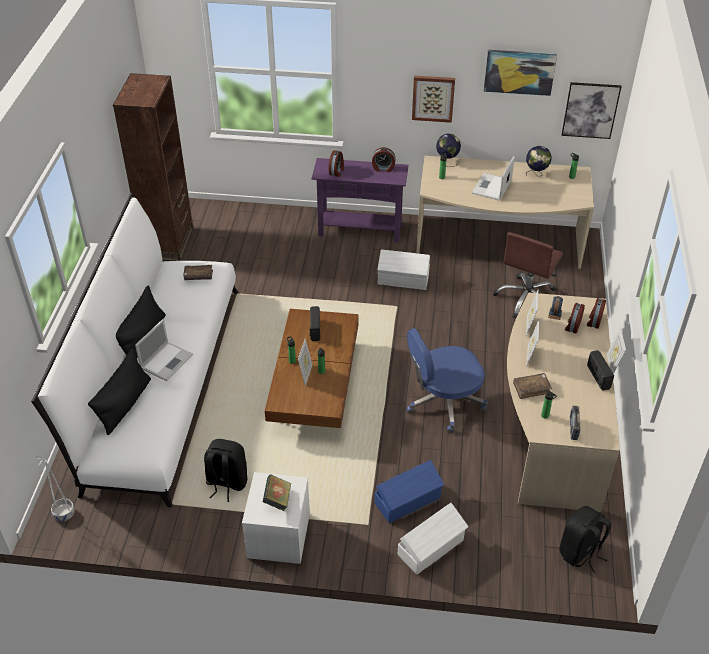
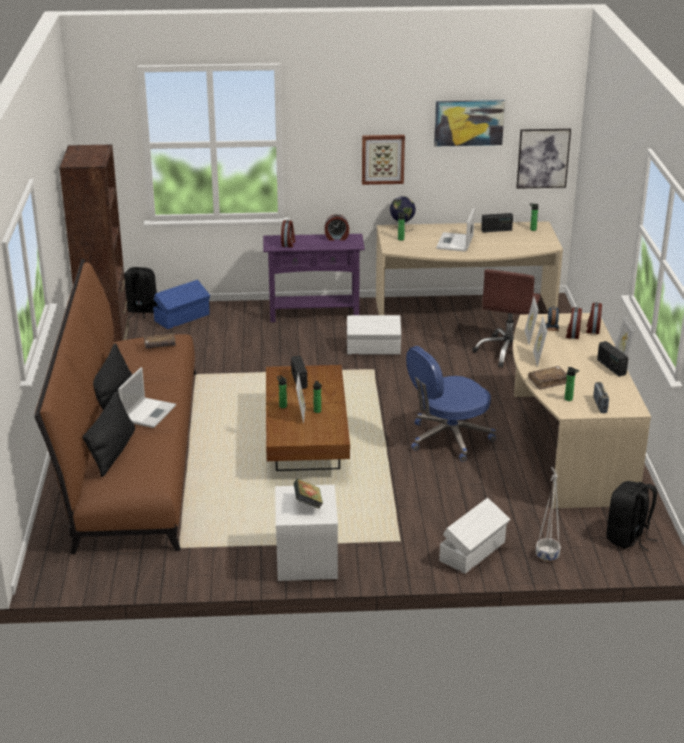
camera: 10 degrees left, 15 degrees down
white sofa [31,193,238,508] -> brown sofa [34,259,197,554]
white planter [35,456,75,521] -> white planter moved to [536,467,561,562]
black backpack [204,439,247,502] -> black backpack moved to [124,267,158,318]
blue storage box [375,460,444,524] -> blue storage box moved to [153,280,210,329]
globe [526,146,552,177] -> radio [481,213,513,232]

